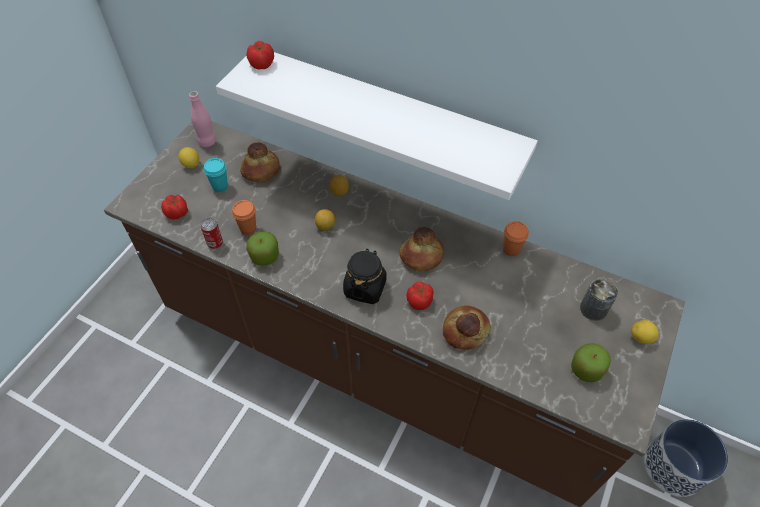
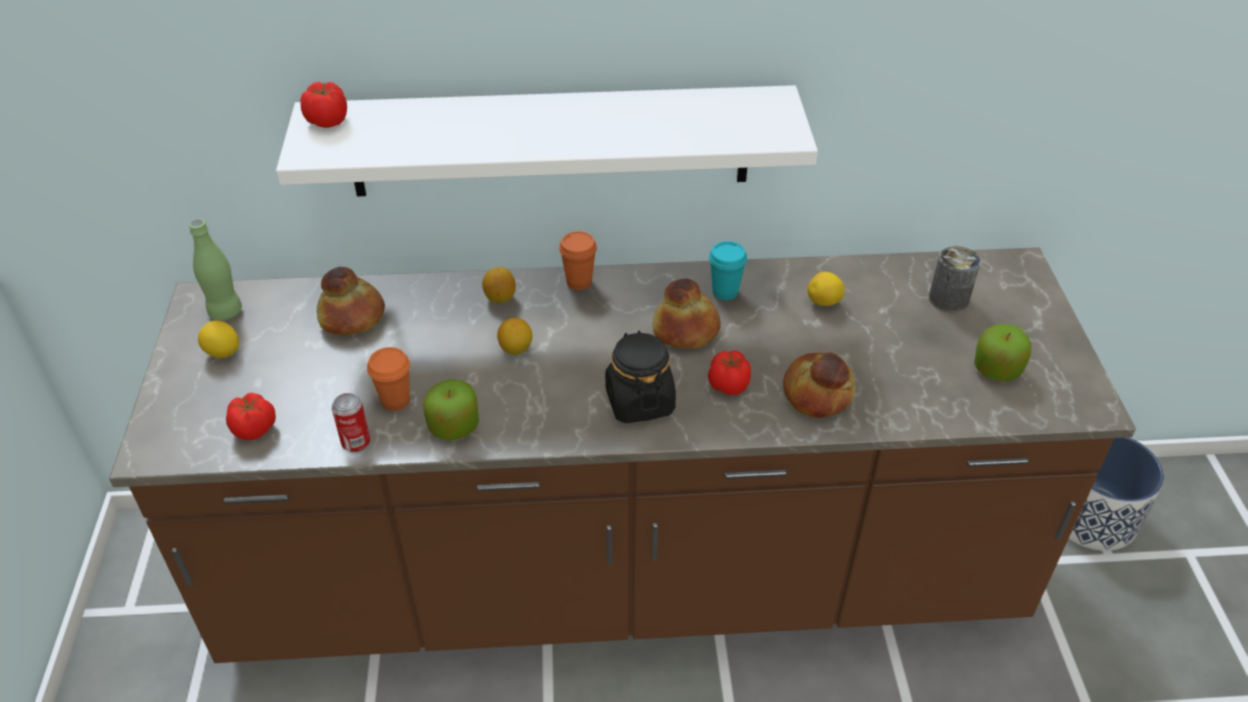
camera: 30 degrees left, 10 degrees down
pink bottle [189,91,216,147] -> green bottle [189,219,242,321]
turquoise cup [203,158,228,192] -> turquoise cup moved to [709,241,747,300]
orange cup [503,221,529,256] -> orange cup moved to [559,231,597,290]
lemon [631,320,659,344] -> lemon moved to [808,272,845,306]

